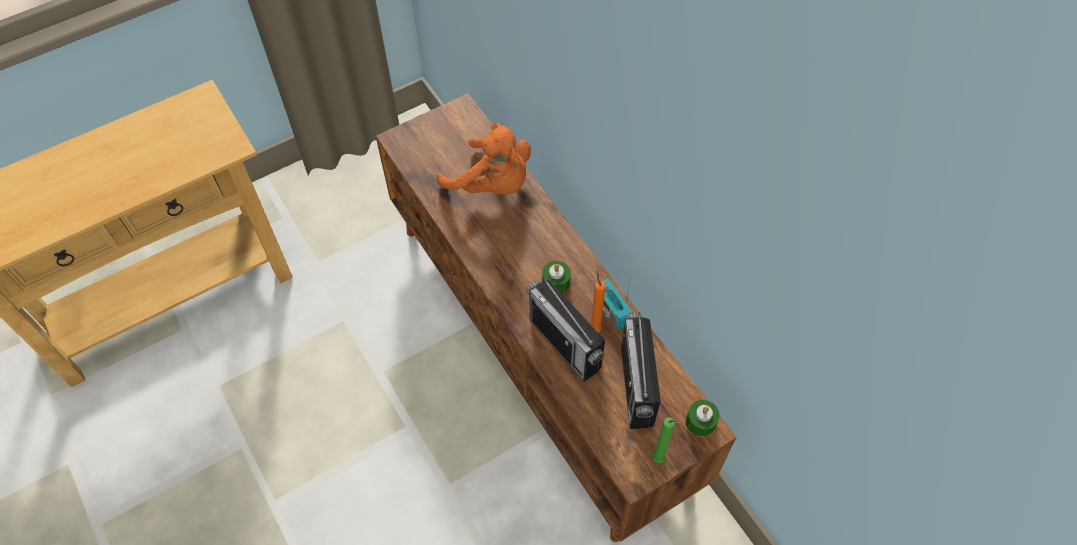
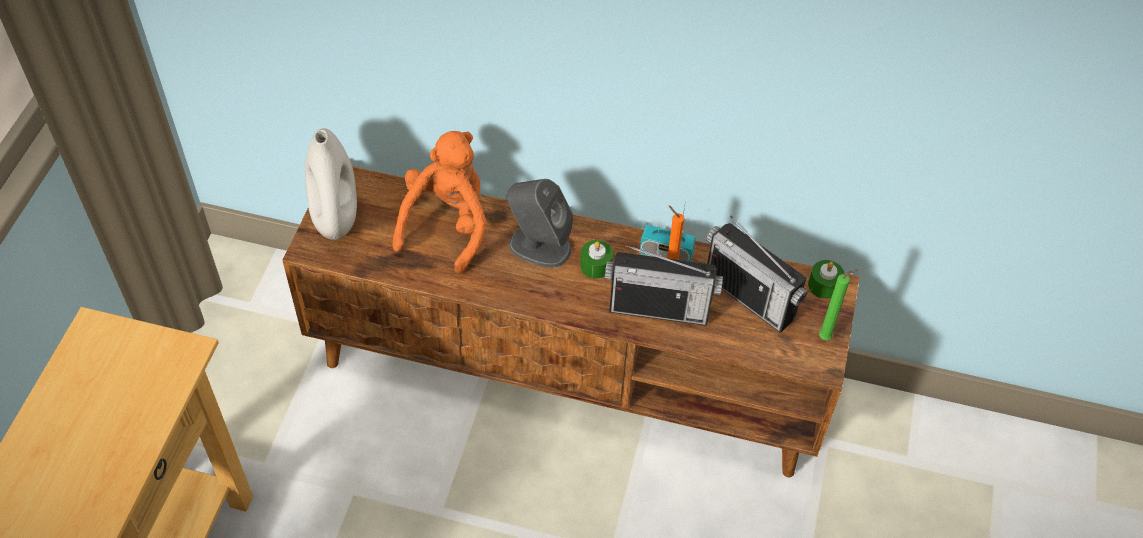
camera: 45 degrees left, 5 degrees down
orange plush toy [437,123,531,195] -> orange plush toy turned 60 degrees counterclockwise [393,131,487,274]
none -> white vase [305,128,357,240]
none -> grey speaker [507,179,573,268]

